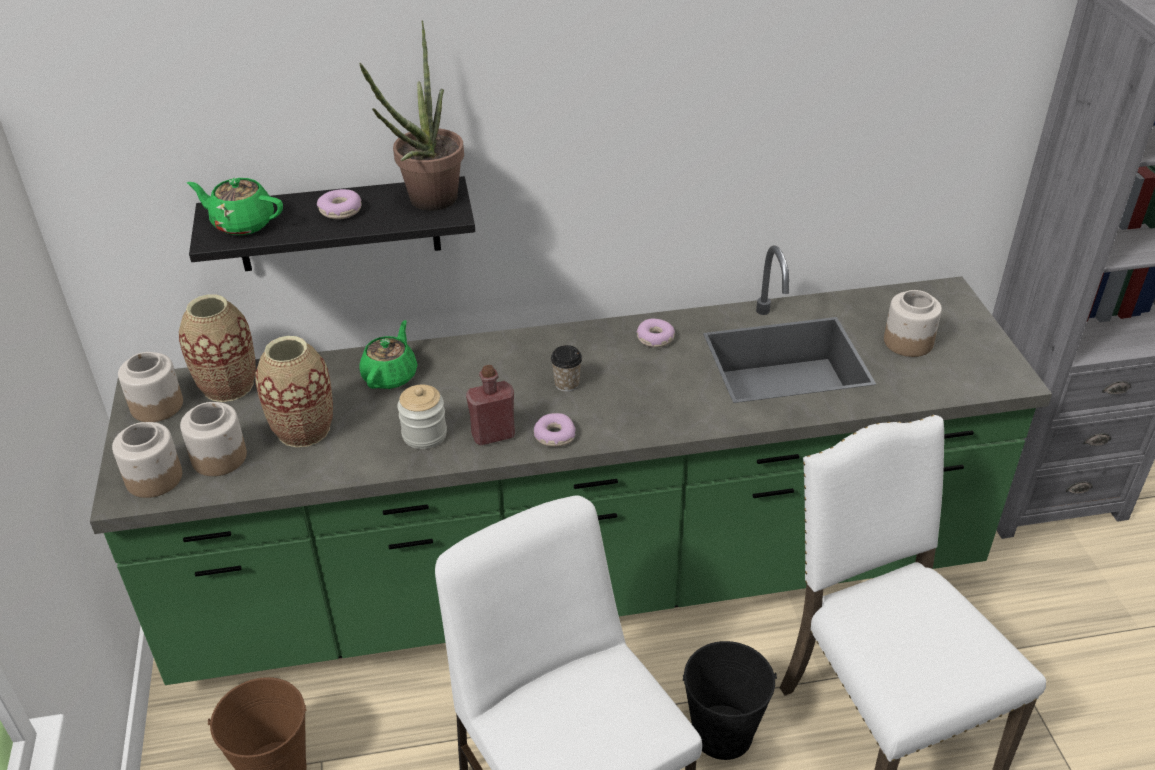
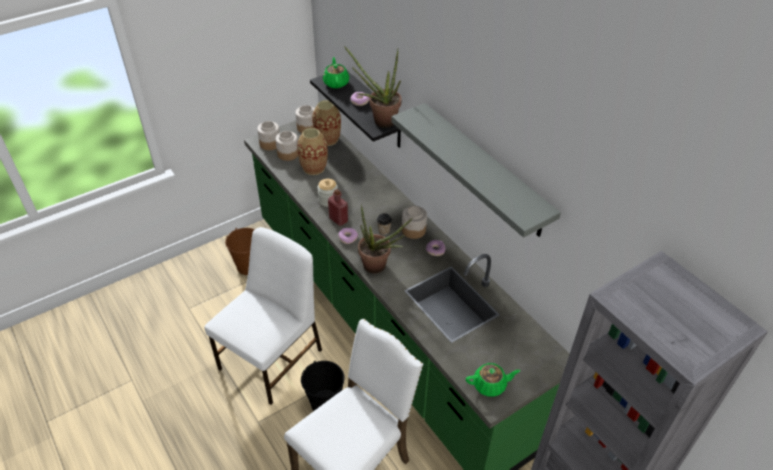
camera: 65 degrees right, 5 degrees up
green teapot [359,320,418,389] -> green teapot moved to [466,363,521,397]
jar [884,290,942,357] -> jar moved to [402,206,427,239]
none -> potted plant [358,204,413,273]
none -> grey shelf [391,103,561,238]

